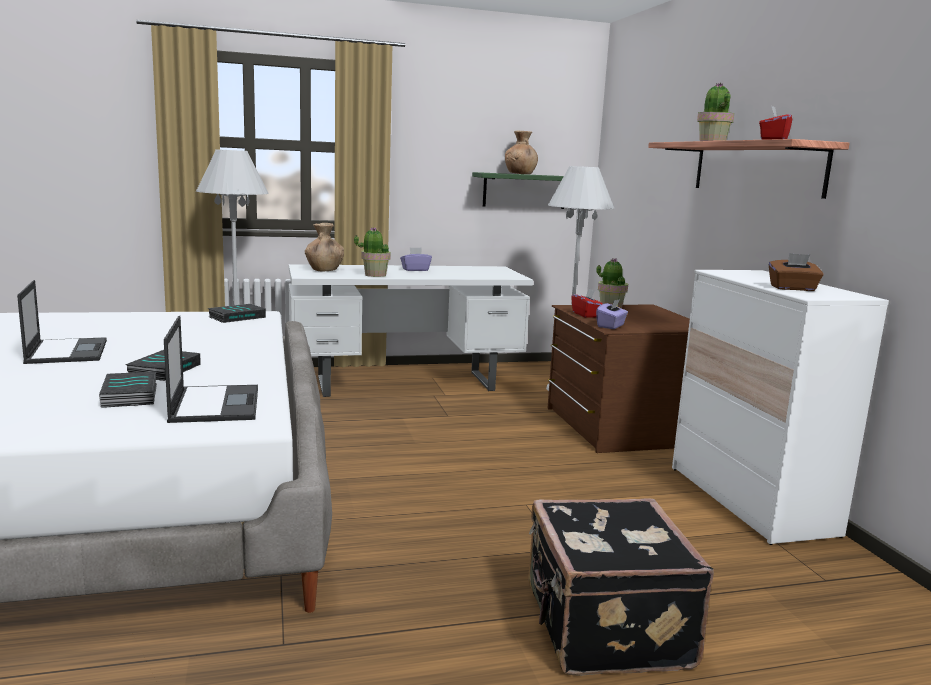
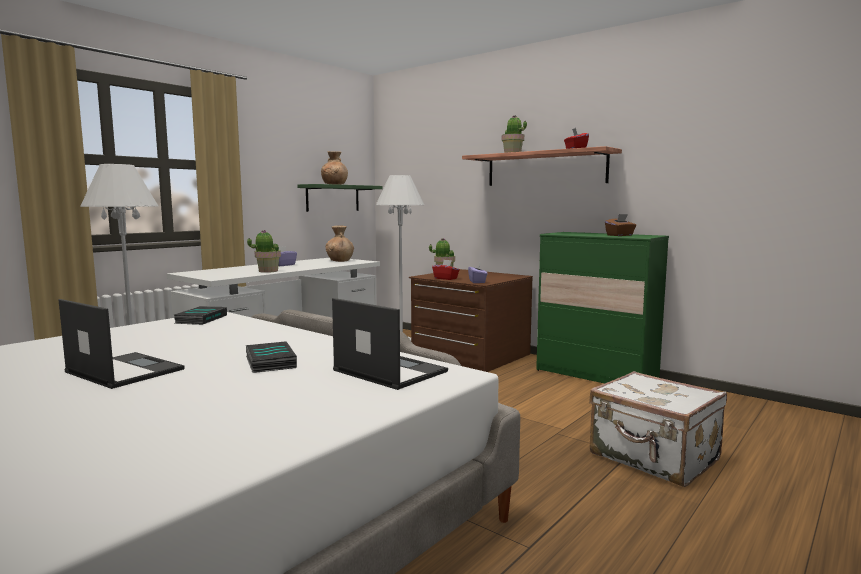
camera: 35 degrees left, 5 degrees down
book [99,371,157,408] -> none
brown vase [305,223,344,271] -> brown vase moved to [325,225,354,262]
black suitcase [528,498,714,676] -> white suitcase [589,371,727,487]
white dresser [672,270,889,545] -> green dresser [536,232,669,383]

